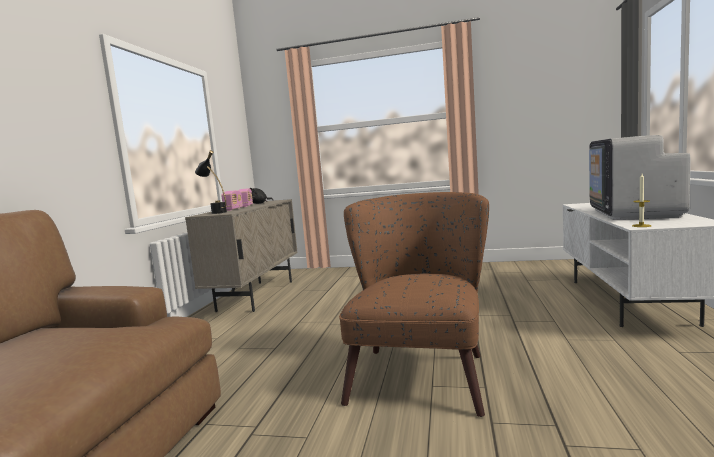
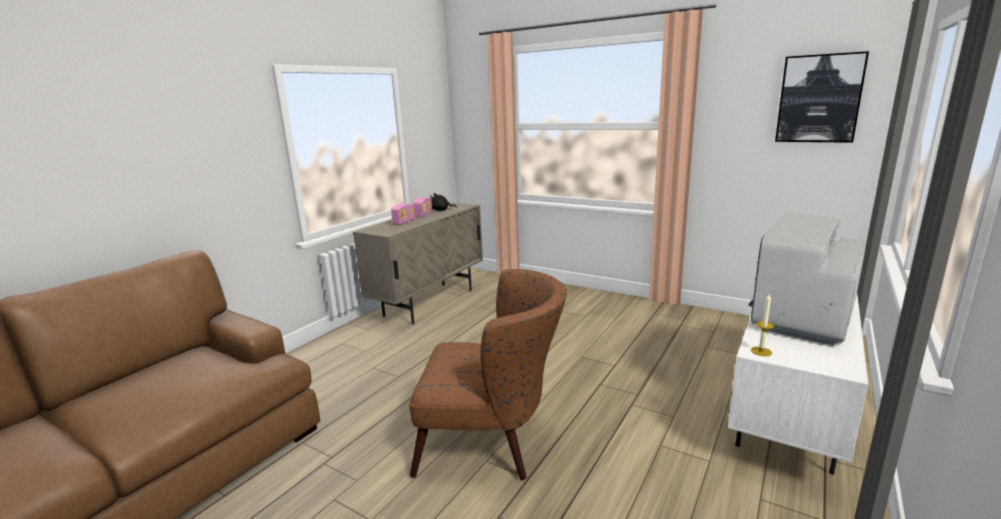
camera: 20 degrees right, 10 degrees up
black table lamp [195,150,227,214] -> none
brown armchair [339,192,489,417] -> brown armchair turned 60 degrees clockwise [409,269,567,480]
none -> picture [775,51,869,143]

